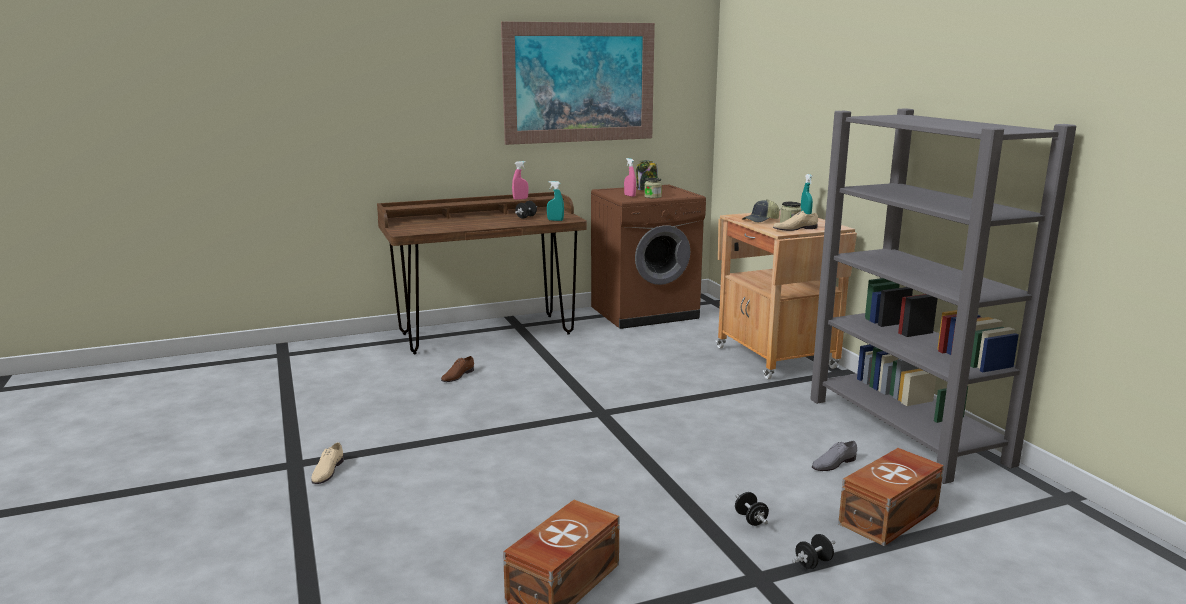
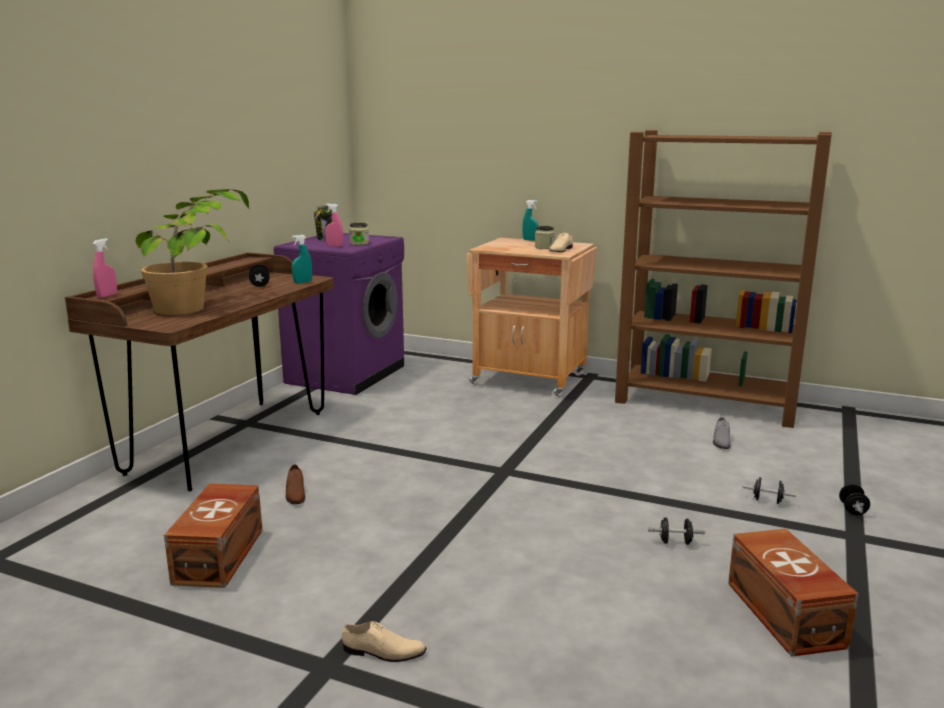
camera: 45 degrees left, 0 degrees up
beige shoe [311,442,344,484] -> beige shoe turned 45 degrees counterclockwise [341,621,426,662]
picture [501,22,655,145] -> none
pink spray bottle [512,161,528,200] -> pink spray bottle moved to [92,239,117,298]
brown washing machine [591,185,706,329] -> purple washing machine [274,233,404,395]
cap [742,199,779,223] -> none
grey bookcase [810,108,1076,484] -> brown bookcase [615,130,832,428]
brown storage box [838,448,944,546] -> brown storage box moved to [164,483,263,588]
none -> potted plant [135,189,250,315]
none -> black dumbbell [648,517,705,545]

